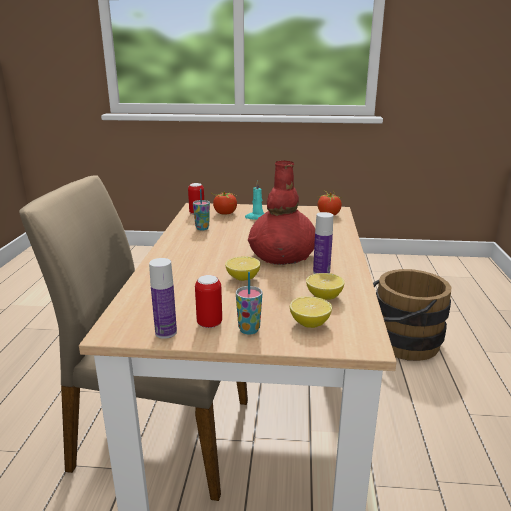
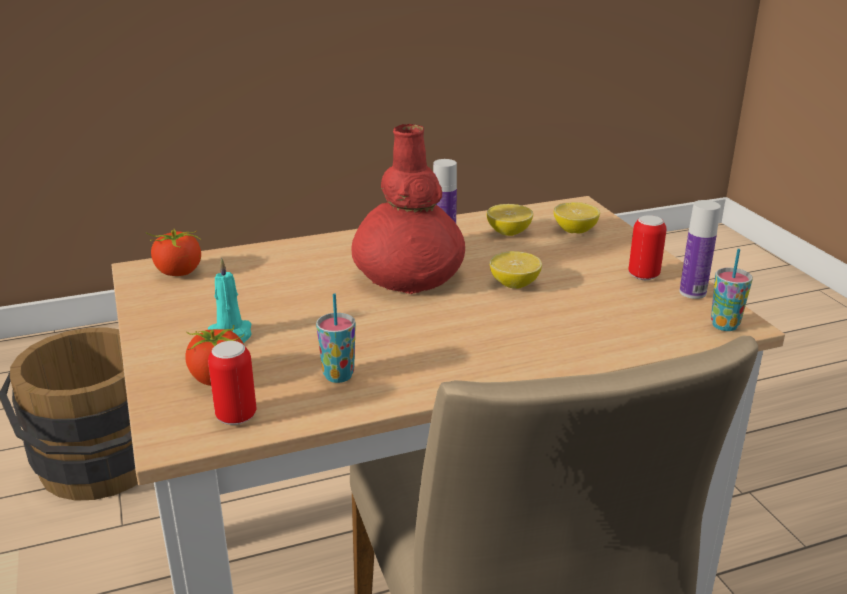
camera: 115 degrees left, 5 degrees up
cup [236,272,262,334] -> cup moved to [711,249,753,331]

